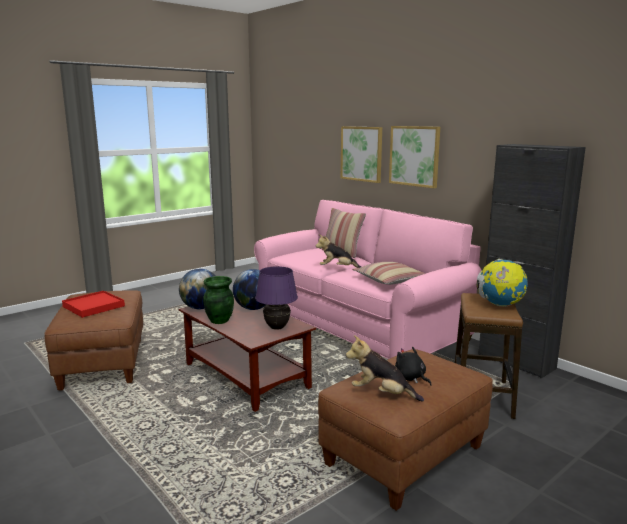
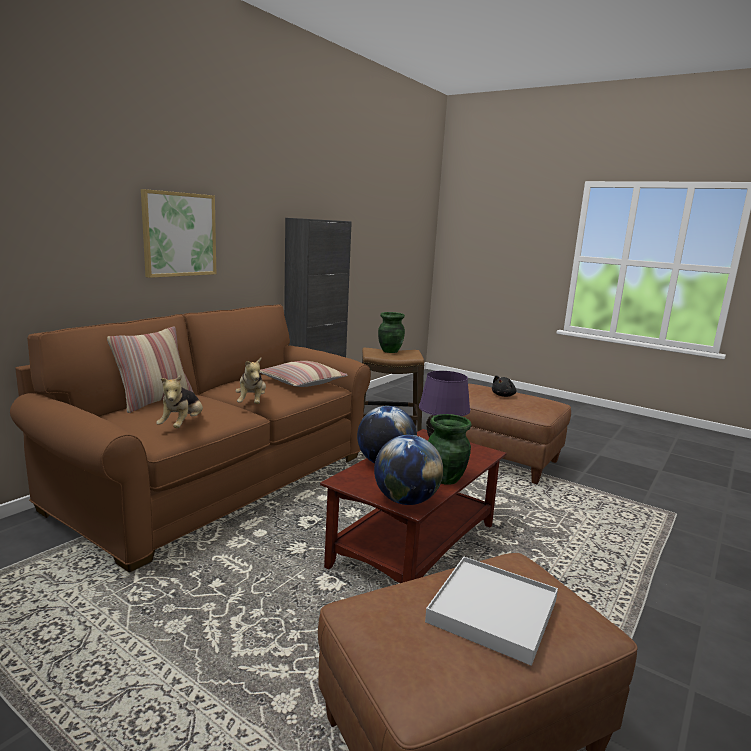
camera: 105 degrees left, 0 degrees up
red tray [62,291,125,318] -> white tray [425,557,558,666]
pink sofa [254,200,482,359] -> brown sofa [10,304,371,573]
picture [341,126,382,183] -> none
plush toy [346,335,424,402] -> plush toy moved to [156,375,203,428]
globe [477,259,528,307] -> green vase [378,312,405,353]

